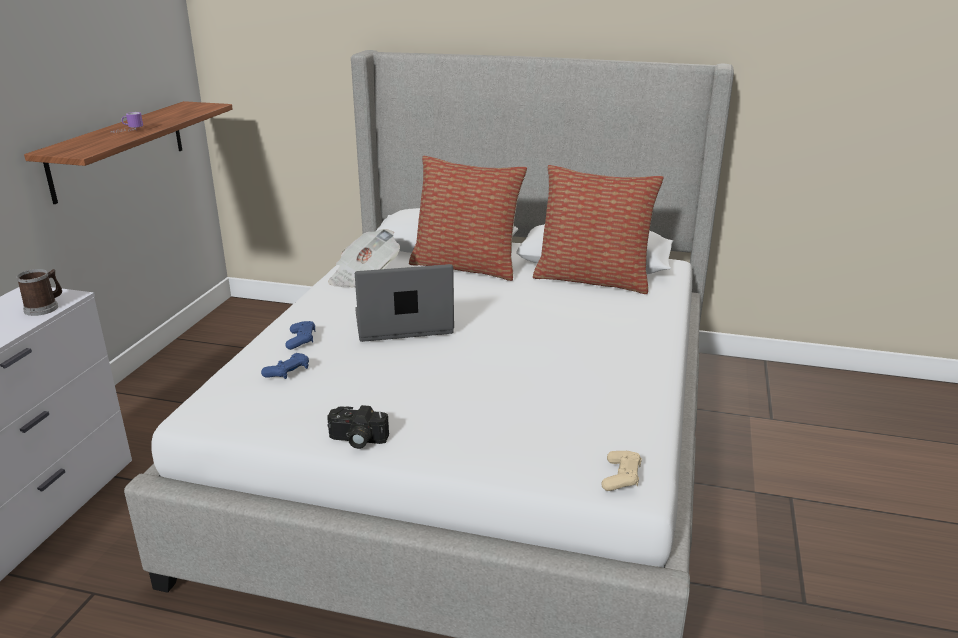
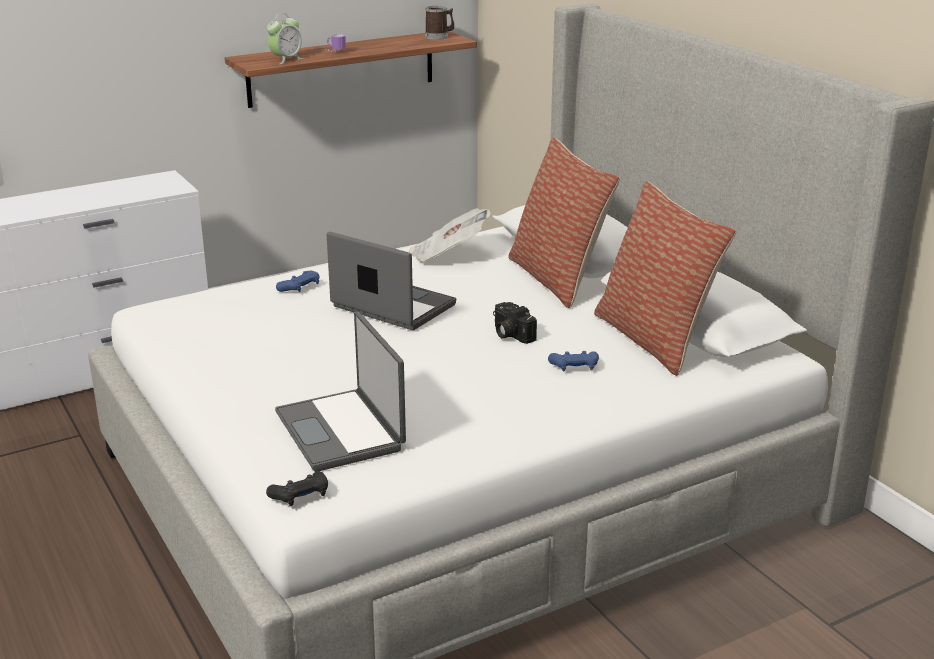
camera: 45 degrees right, 0 degrees up
mug [16,269,62,316] -> mug moved to [425,6,454,40]
blue game controller [261,353,309,379] -> blue game controller moved to [548,351,599,371]
camera [327,405,389,449] -> camera moved to [493,302,537,344]
beige game controller [601,451,642,491] -> black game controller [266,471,328,506]
none -> alarm clock [267,13,303,64]
none -> laptop [275,311,406,472]

